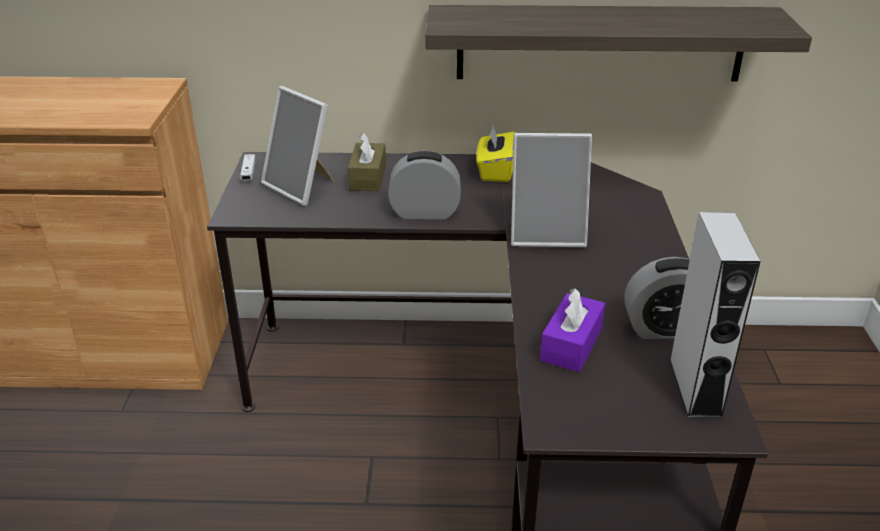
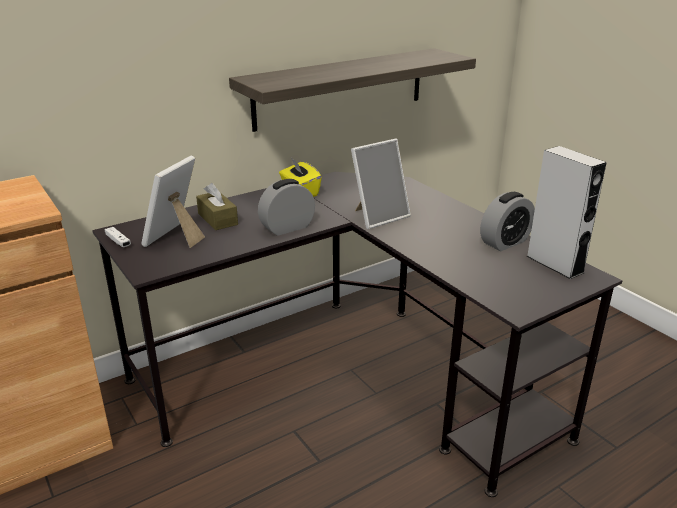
camera: 35 degrees left, 5 degrees down
picture frame [261,86,335,206] -> picture frame turned 105 degrees clockwise [142,156,205,248]
purple tissue box [540,288,605,372] -> none

